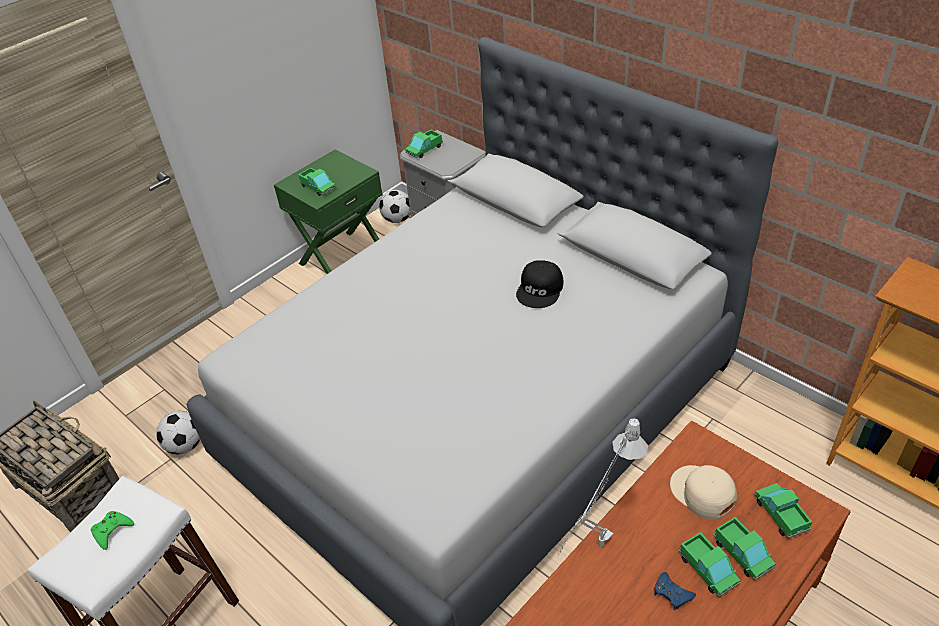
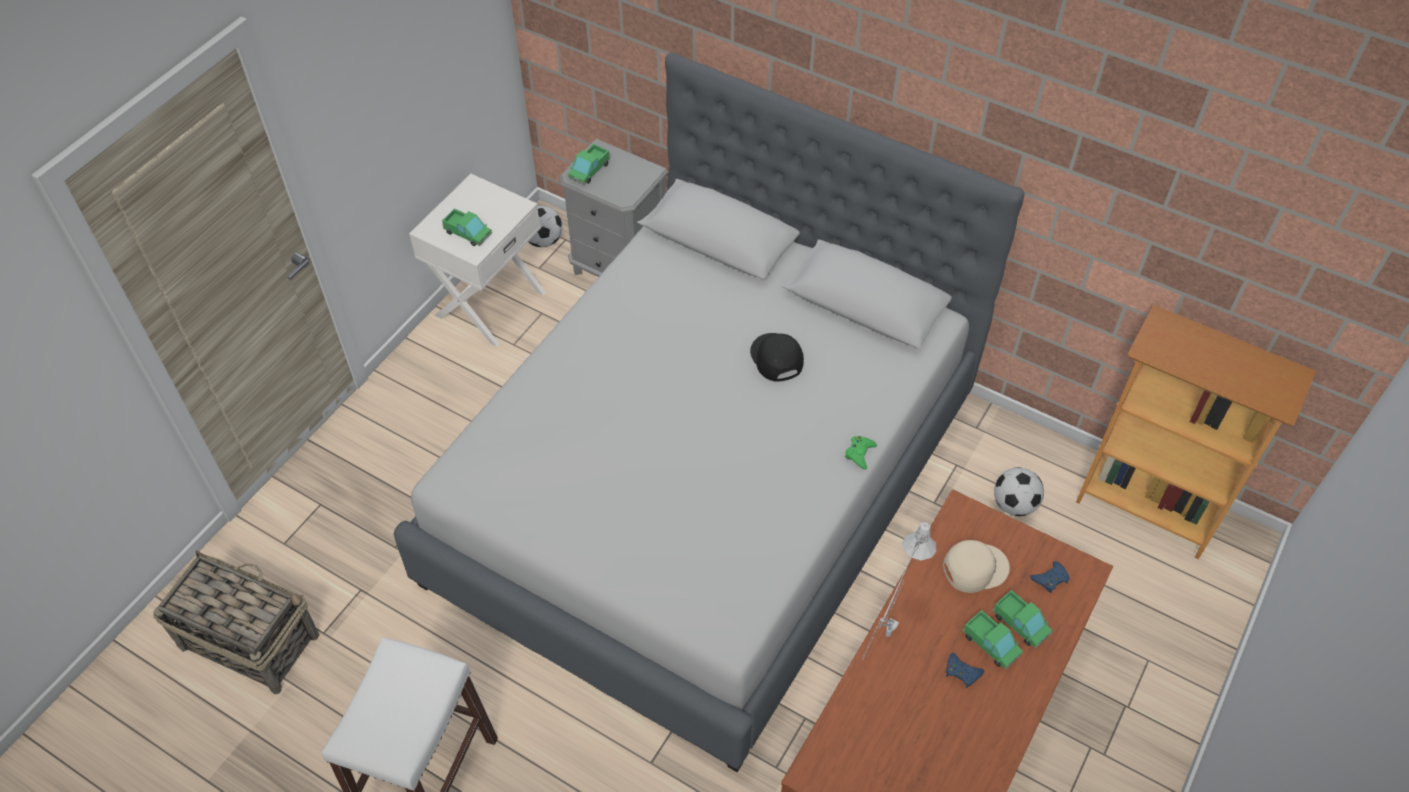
camera: 15 degrees left, 10 degrees up
green game controller [91,511,134,550] -> green game controller moved to [845,436,877,469]
football [156,411,200,454] -> football moved to [994,467,1044,516]
green nightstand [274,150,383,274] -> white nightstand [409,174,546,347]
black cap [516,260,563,308] -> black cap turned 150 degrees clockwise [750,333,804,382]
beige cap [670,465,737,520] -> beige cap turned 120 degrees clockwise [943,540,1010,593]
toy truck [754,483,812,539] -> blue game controller [1030,561,1070,593]

